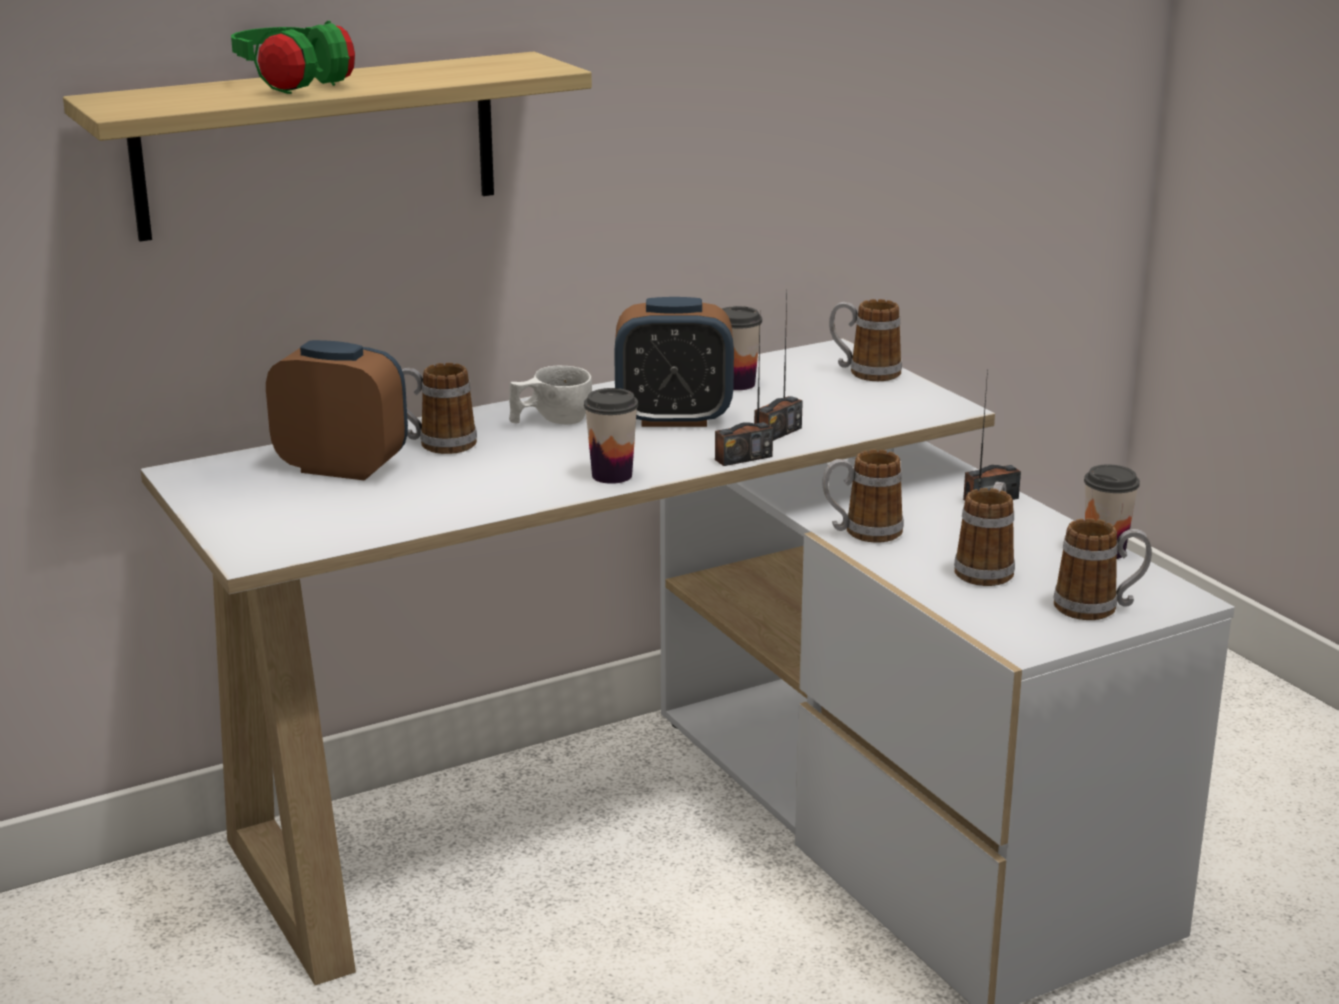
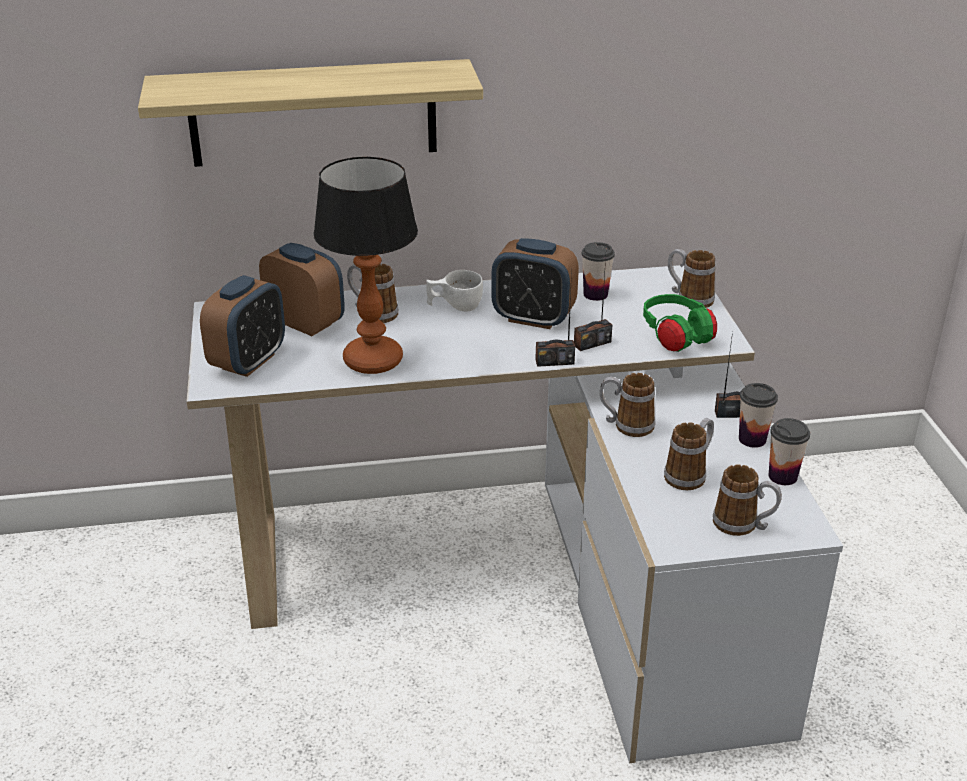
camera: 20 degrees right, 10 degrees up
green headphones [231,21,355,94] -> green headphones moved to [643,294,717,352]
cup [584,388,638,484] -> cup moved to [739,383,778,448]
none -> alarm clock [200,275,285,377]
none -> table lamp [313,157,418,374]

